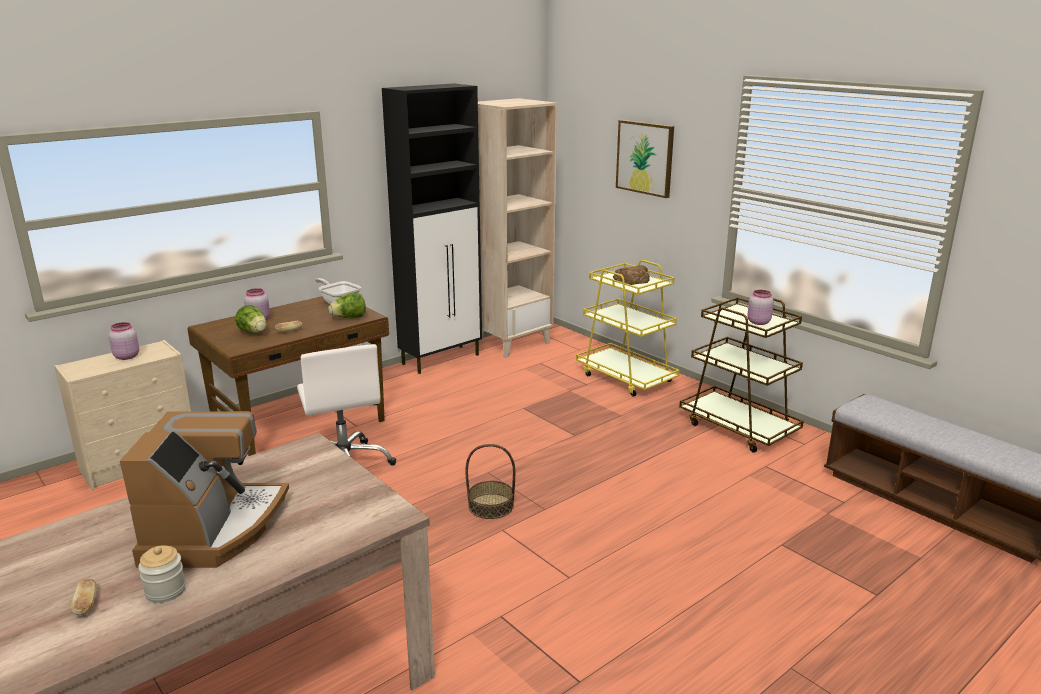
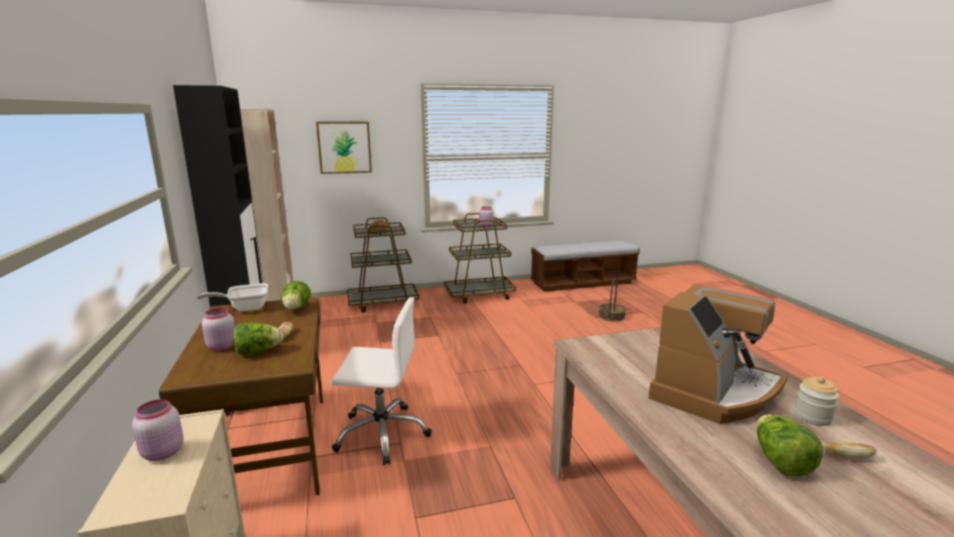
camera: 65 degrees left, 5 degrees down
coffee machine [120,411,289,568] -> coffee machine turned 105 degrees clockwise [648,284,788,424]
basket [465,444,515,519] -> basket moved to [598,278,626,322]
yellow cart [576,260,680,397] -> brown cart [347,217,419,313]
none -> lettuce [756,414,823,477]

